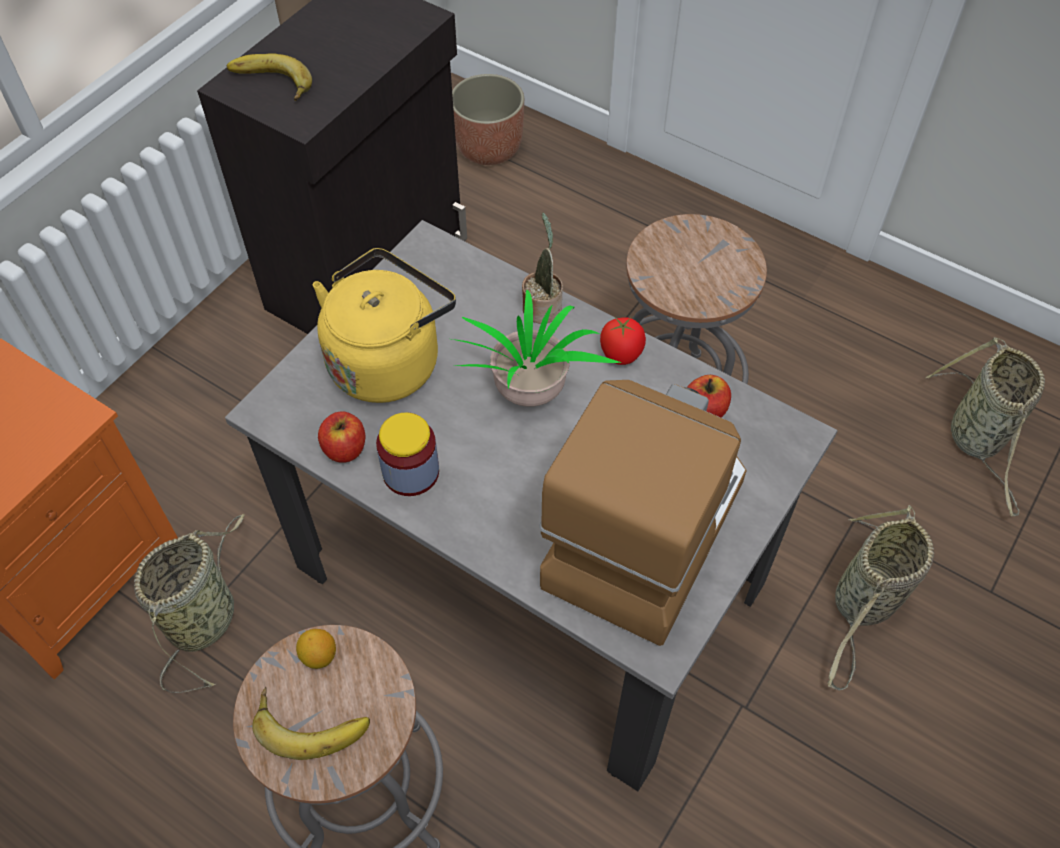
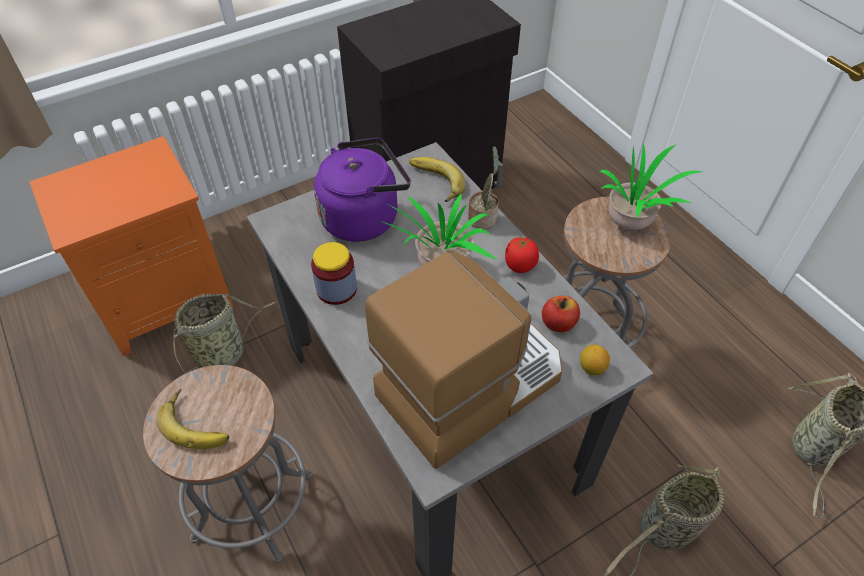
camera: 25 degrees right, 5 degrees down
banana [227,53,312,101] -> banana moved to [409,157,466,202]
lemon [296,629,336,669] -> lemon moved to [580,345,610,375]
yellow kettle [313,248,456,403] -> purple kettle [314,138,411,242]
apple [318,411,365,463] -> none
planter [452,74,524,165] -> none
none -> potted plant [599,143,702,230]

